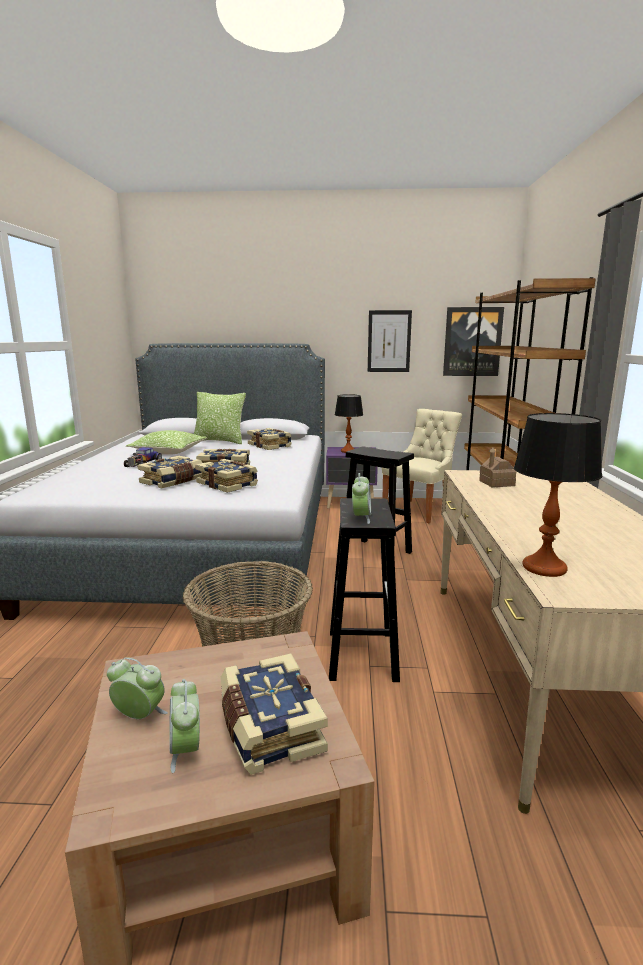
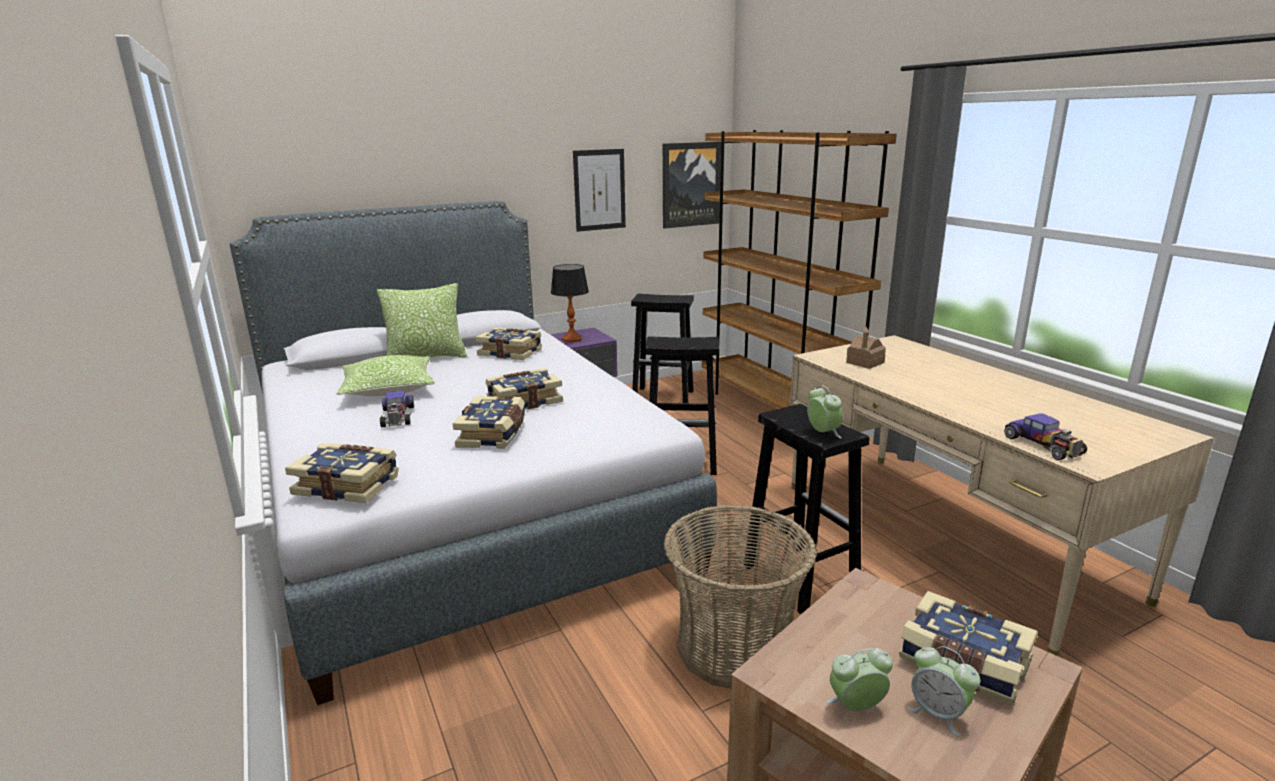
camera: 30 degrees left, 5 degrees up
book [195,459,258,493] -> book moved to [285,443,399,503]
beige chair [382,409,462,523] -> black stool [631,294,694,403]
table lamp [514,413,602,577] -> toy car [1004,413,1087,460]

